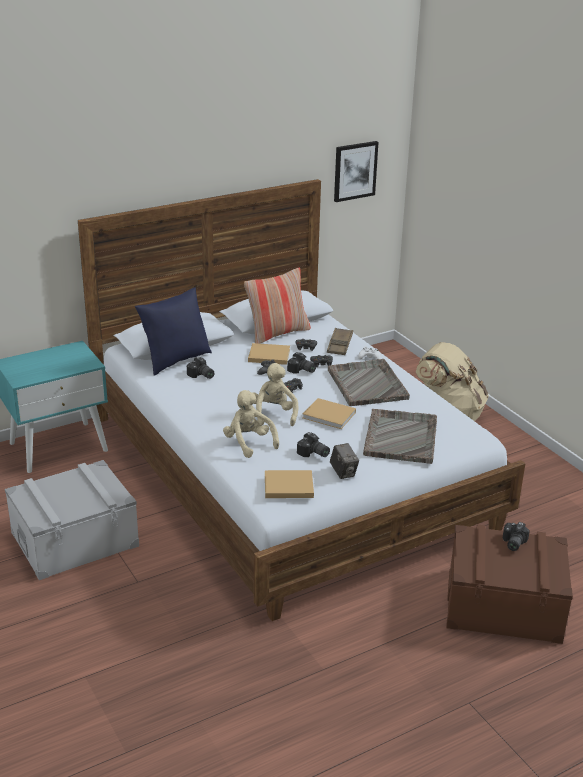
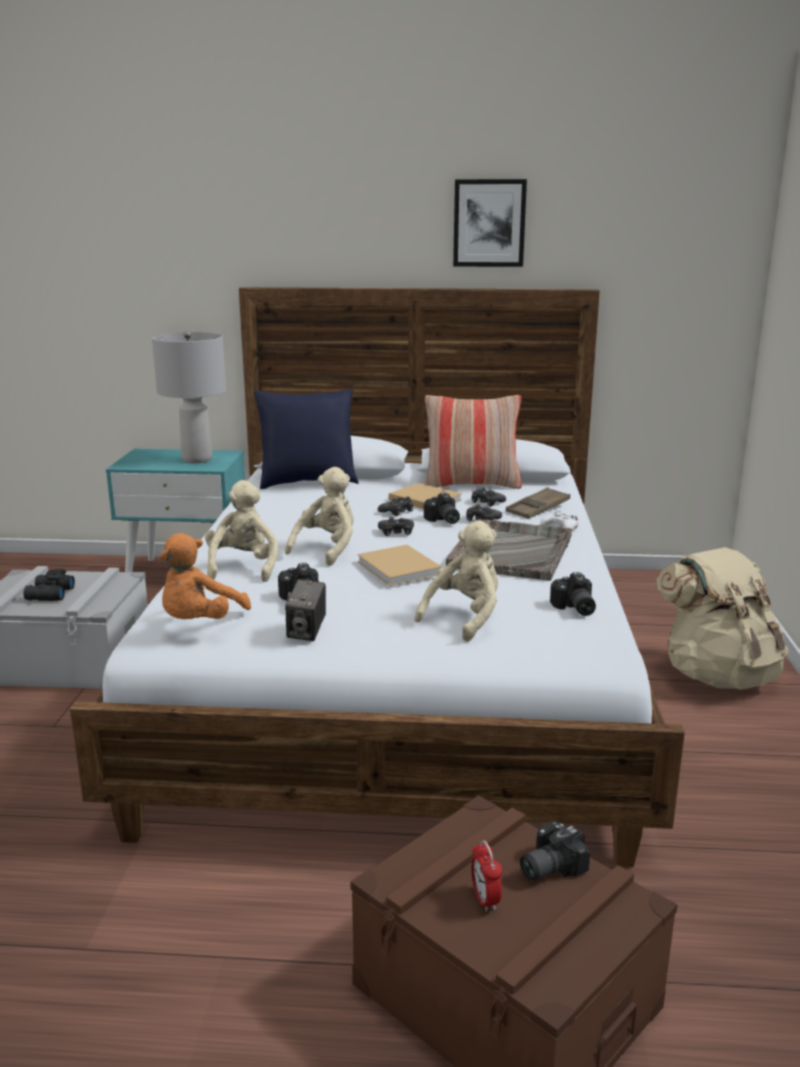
camera: 35 degrees right, 10 degrees down
camera [187,356,214,379] -> camera moved to [550,572,596,616]
beige book [265,470,314,498] -> orange plush toy [160,533,251,619]
picture [334,141,378,202] -> picture moved to [453,179,527,267]
grey tray [363,409,437,464] -> beige plush toy [415,521,498,642]
none -> black binoculars [23,569,75,601]
none -> grey table lamp [152,331,226,463]
none -> alarm clock [471,840,502,912]

